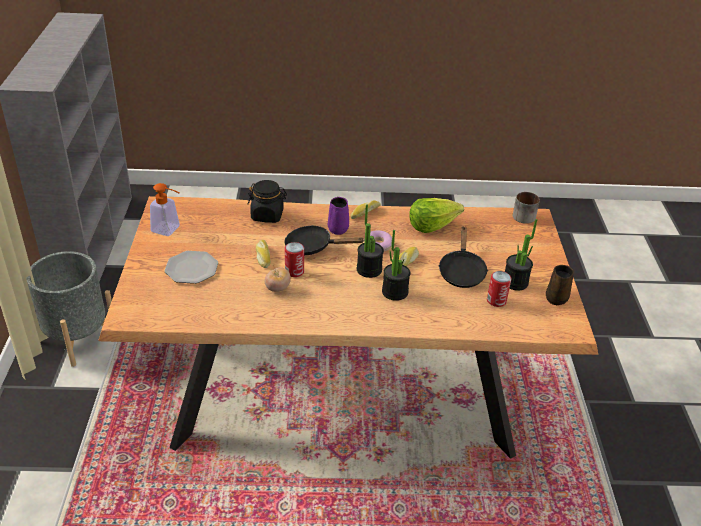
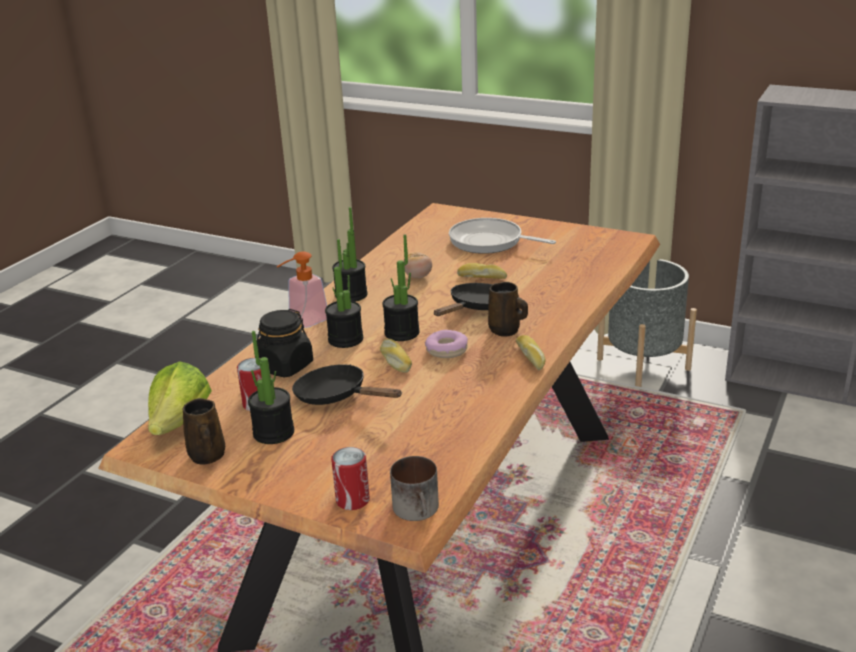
camera: 120 degrees right, 10 degrees down
soap dispenser [150,183,180,236] -> soap dispenser moved to [277,252,327,328]
plate [164,251,218,284] -> frying pan [449,218,556,254]
black jar [248,180,287,223] -> black jar moved to [257,309,313,377]
can [285,242,304,277] -> can moved to [331,447,370,510]
purple mug [328,197,349,235] -> brown mug [488,282,528,337]
lettuce [409,198,464,233] -> lettuce moved to [148,361,212,435]
none -> potted plant [332,207,368,302]

